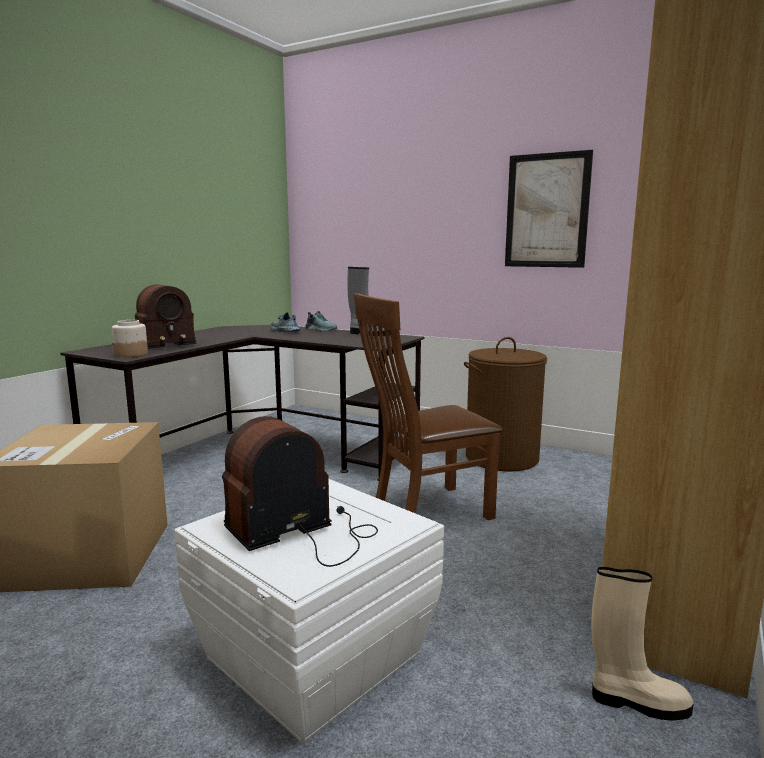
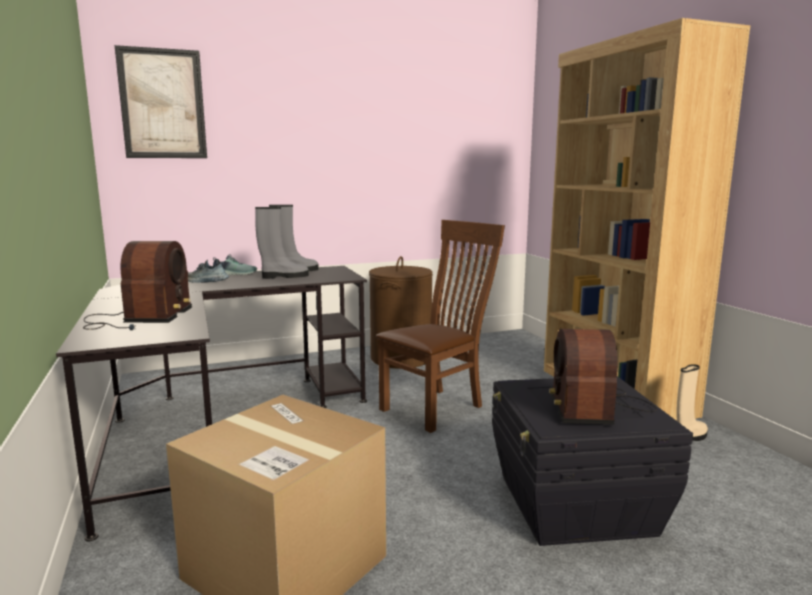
camera: 50 degrees left, 0 degrees up
jar [112,320,148,357] -> none
white storage box [174,479,444,743] -> black storage box [492,376,693,546]
brown chair [353,293,503,520] -> brown chair turned 150 degrees counterclockwise [376,220,505,433]
picture [505,150,593,268] -> picture moved to [115,45,207,158]
none -> grey boot [255,207,309,279]

